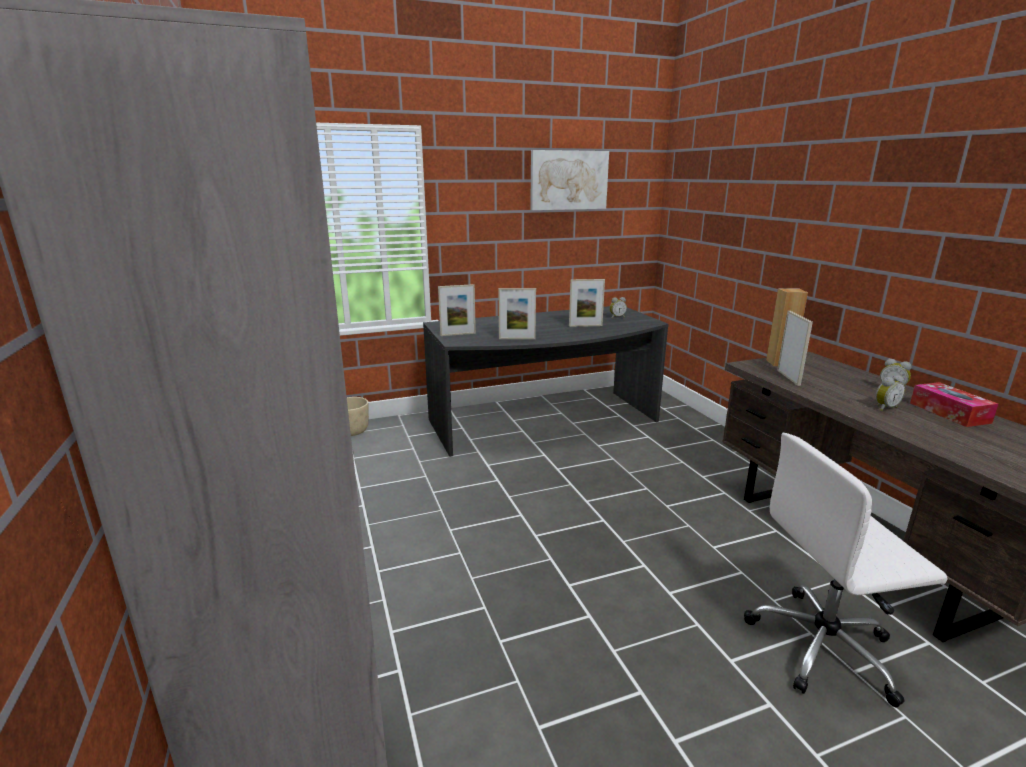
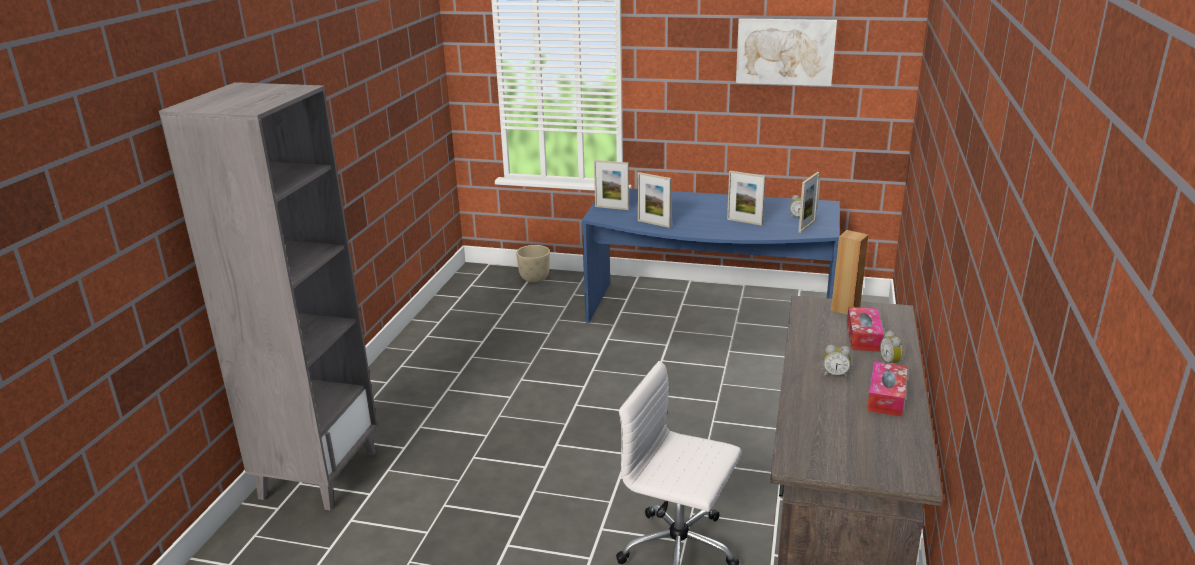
camera: 35 degrees right, 5 degrees up
grey desk [423,306,669,457] -> blue desk [582,189,840,323]
picture frame [777,311,813,386] -> picture frame moved to [798,172,820,233]
none -> tissue box [847,307,884,352]

